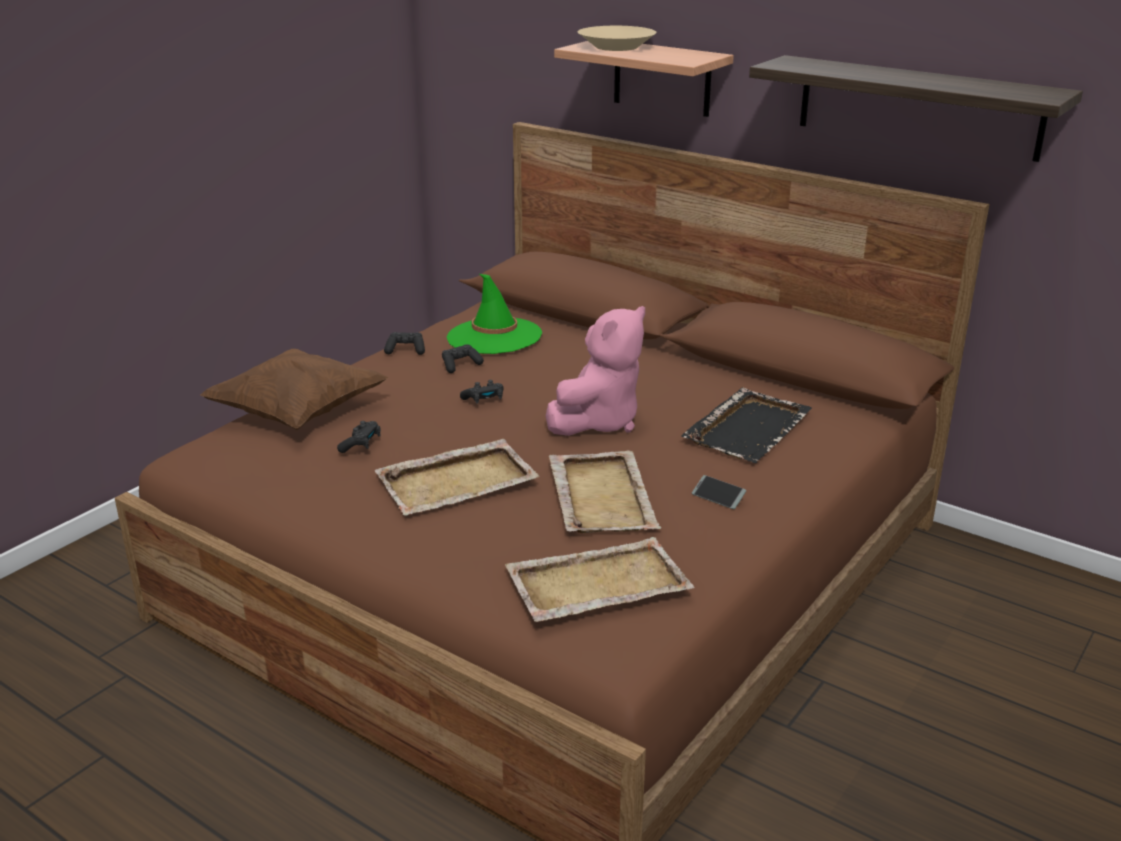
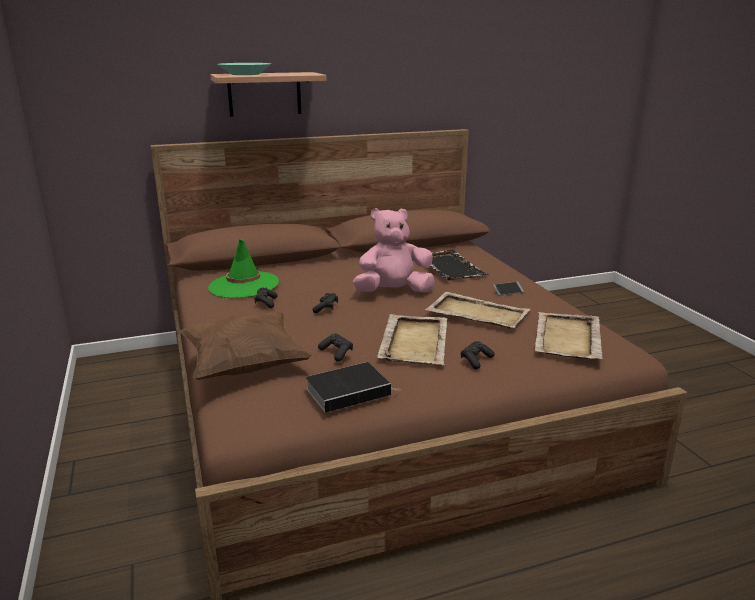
camera: 55 degrees left, 5 degrees down
black game controller [384,332,425,355] -> black game controller moved to [461,341,495,369]
pink plush toy [545,306,645,436] -> pink plush toy turned 90 degrees counterclockwise [353,208,435,292]
beige bowl [578,26,657,51] -> turquoise bowl [218,63,271,75]
shelf [749,55,1083,162] -> none
none -> book [306,362,394,413]

